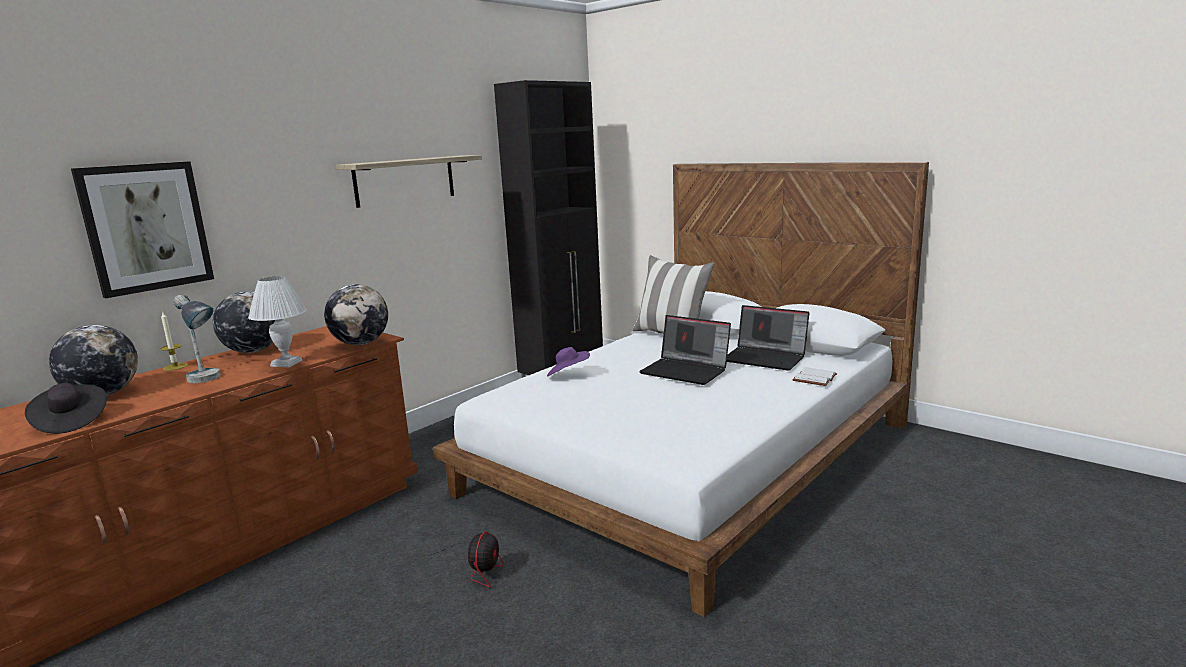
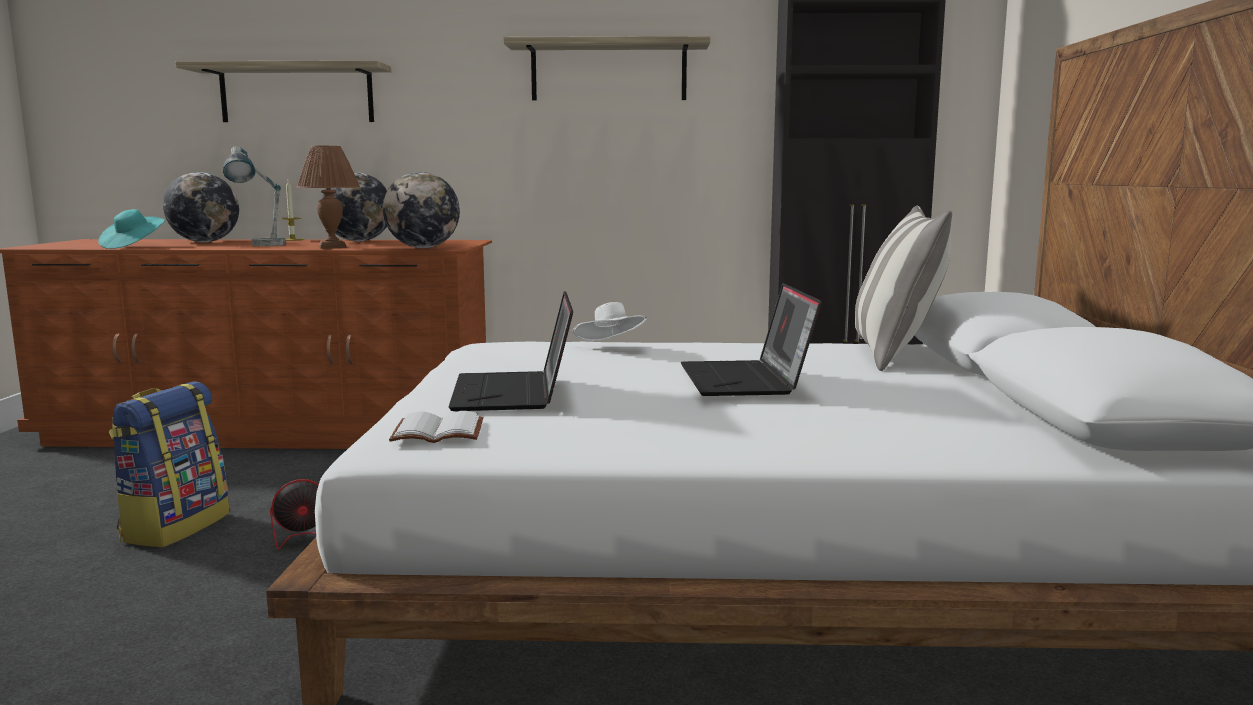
camera: 50 degrees right, 5 degrees down
black hat [25,383,107,434] -> turquoise hat [98,209,165,249]
picture [71,161,214,299] -> shelf [176,60,392,122]
white table lamp [248,276,306,368] -> brown table lamp [296,146,360,249]
purple hat [547,347,590,376] -> white hat [573,302,647,341]
laptop [727,305,809,371] -> laptop moved to [449,291,573,411]
white book [793,367,837,386] -> white book moved to [389,411,483,443]
none -> backpack [109,381,230,547]

